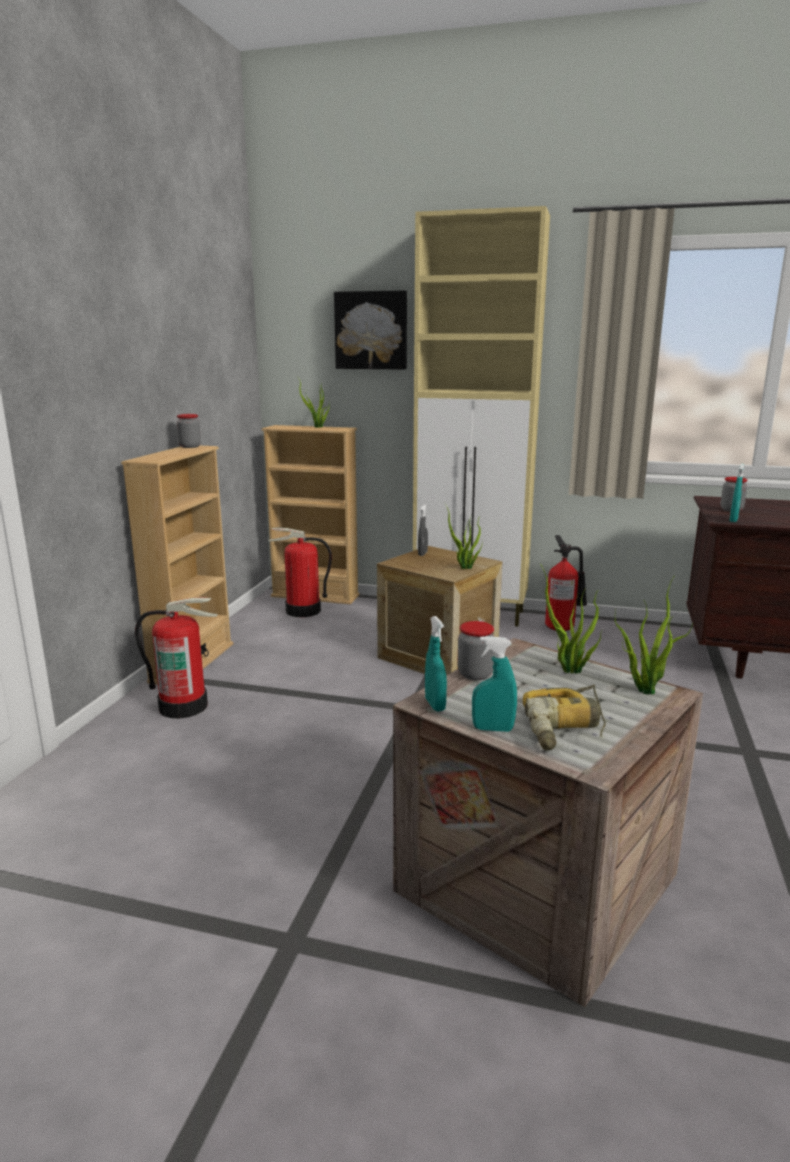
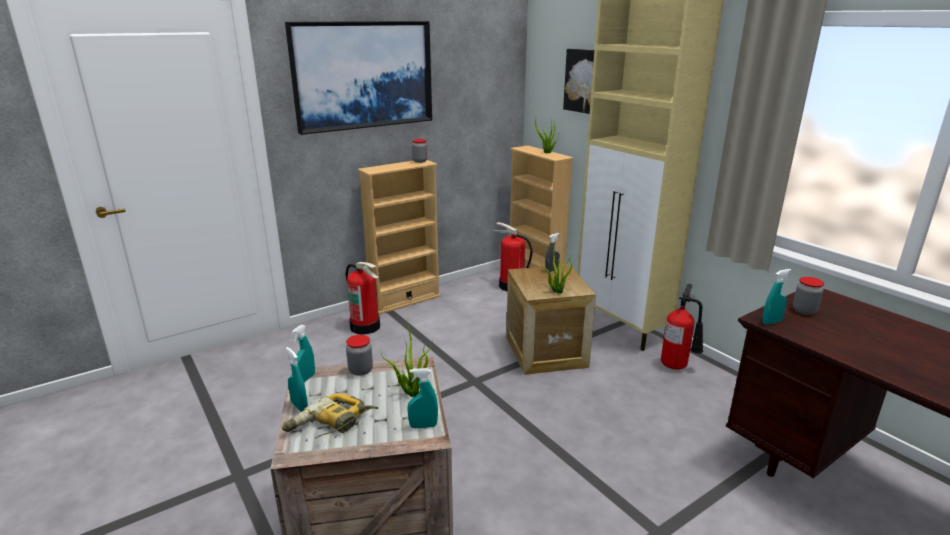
camera: 40 degrees right, 5 degrees up
potted plant [615,575,693,695] -> turquoise spray bottle [407,368,438,429]
none -> picture [285,21,432,135]

